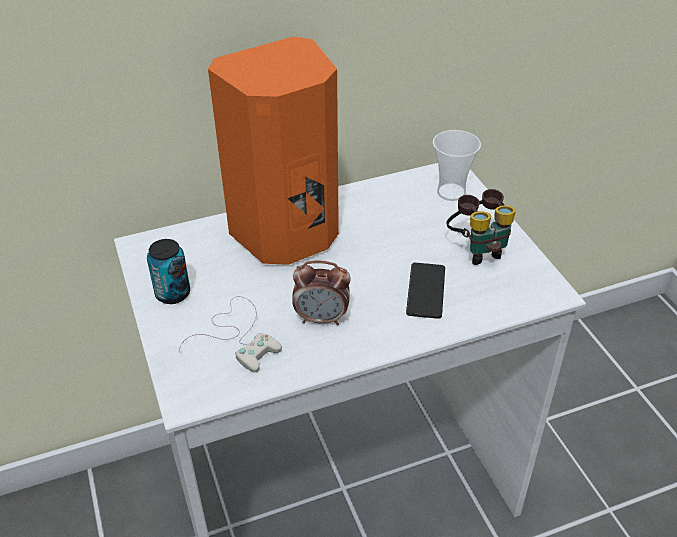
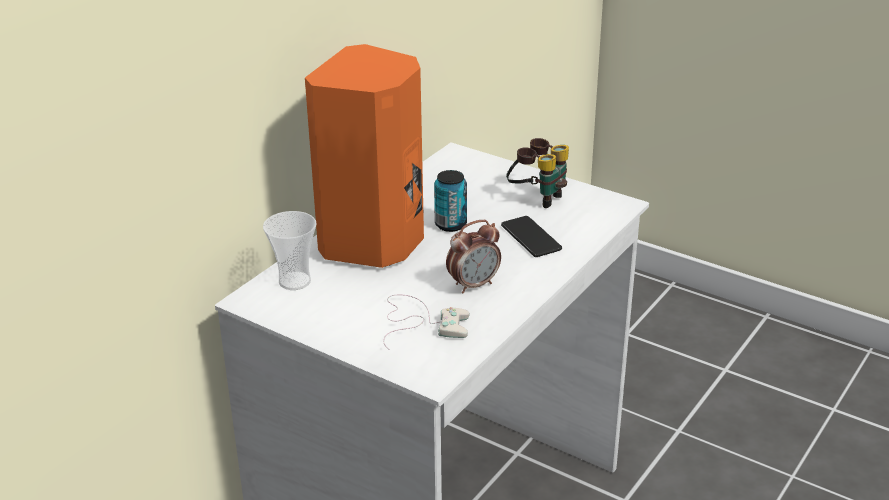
camera: 35 degrees left, 10 degrees down
can [147,239,190,304] -> can moved to [434,170,467,232]
cup [433,130,481,201] -> cup moved to [263,211,317,290]

